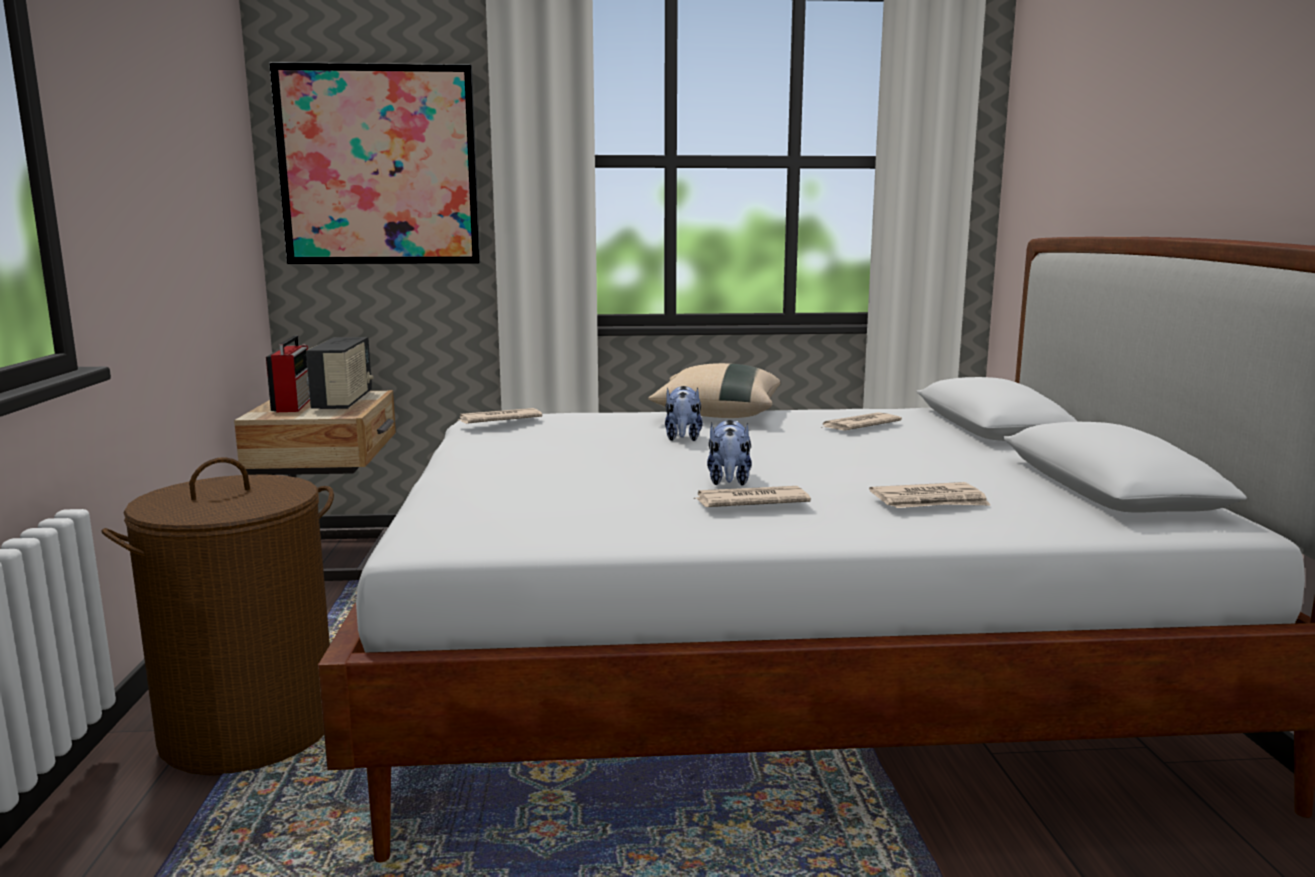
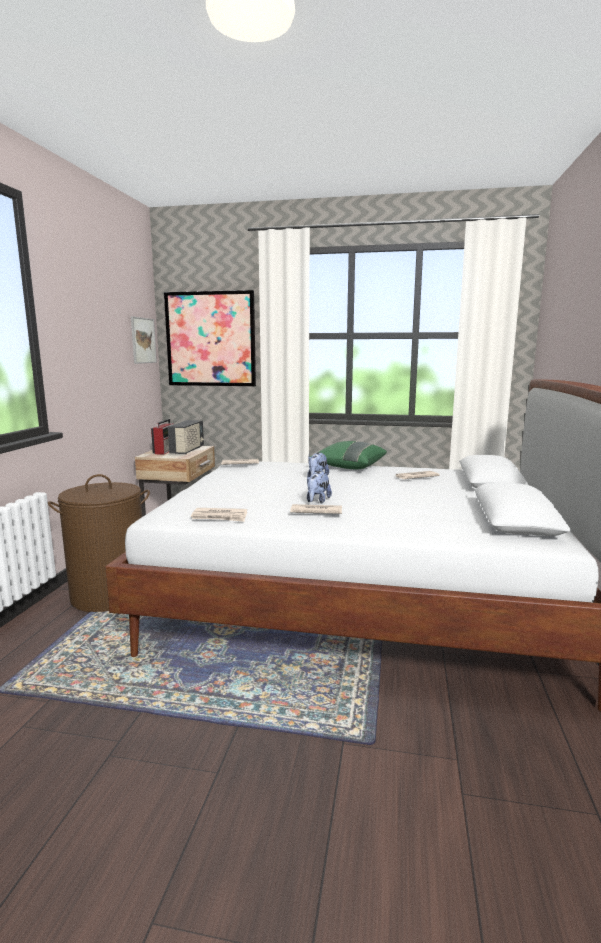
camera: 15 degrees right, 0 degrees up
beige pillow [648,363,780,418] -> green pillow [310,441,387,469]
newspaper [869,482,990,508] -> newspaper moved to [191,508,247,522]
none -> picture [131,316,157,364]

